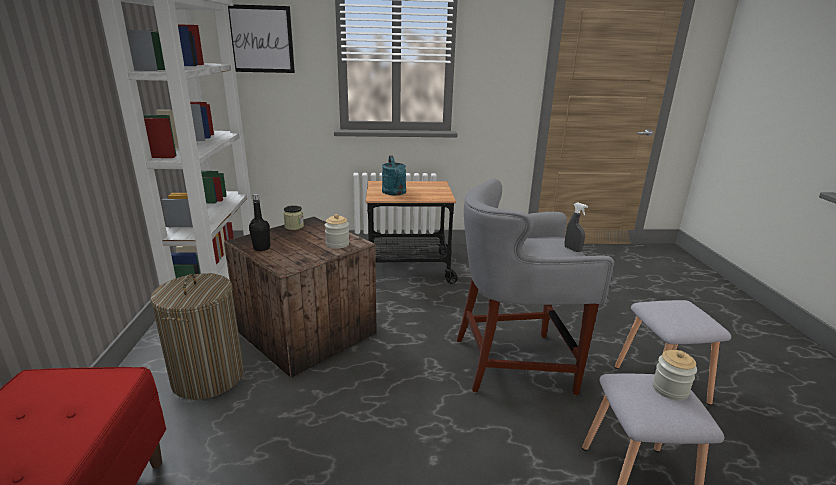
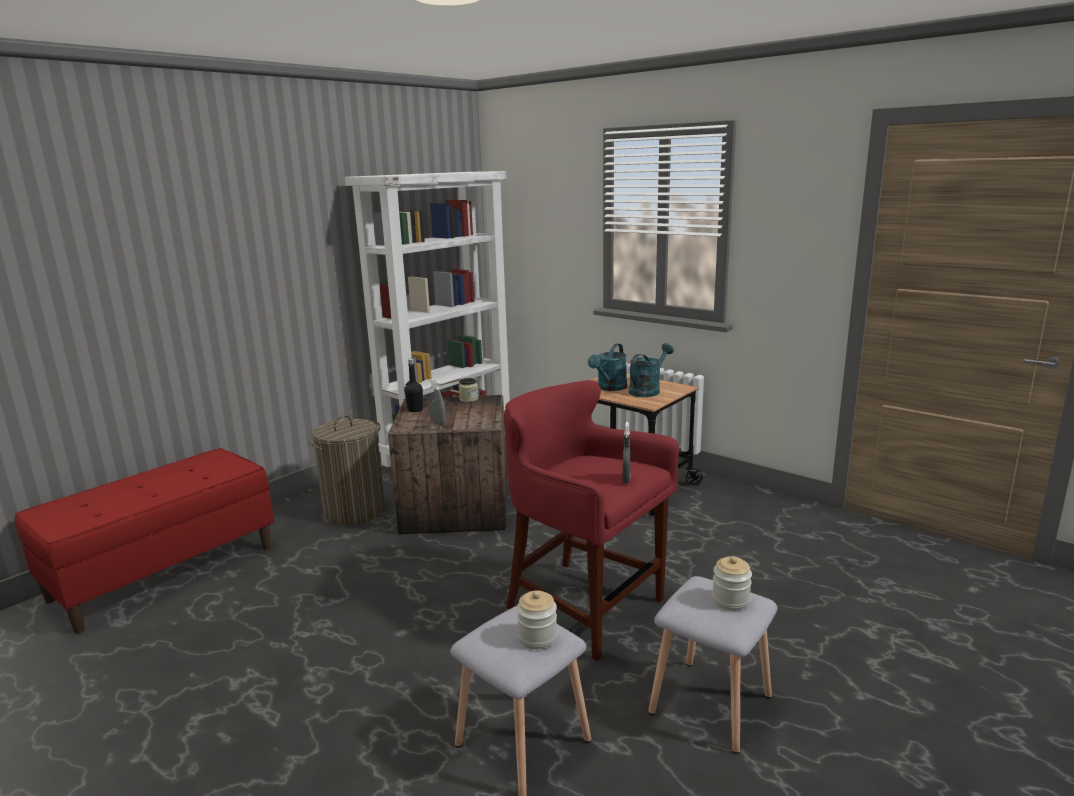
camera: 45 degrees right, 5 degrees down
picture [228,4,295,73] -> none
jar [325,214,350,249] -> jar moved to [712,556,752,611]
grey stool [456,179,614,395] -> red stool [504,380,679,661]
none -> grey spray bottle [429,379,446,425]
none -> turquoise watering can [629,343,674,397]

